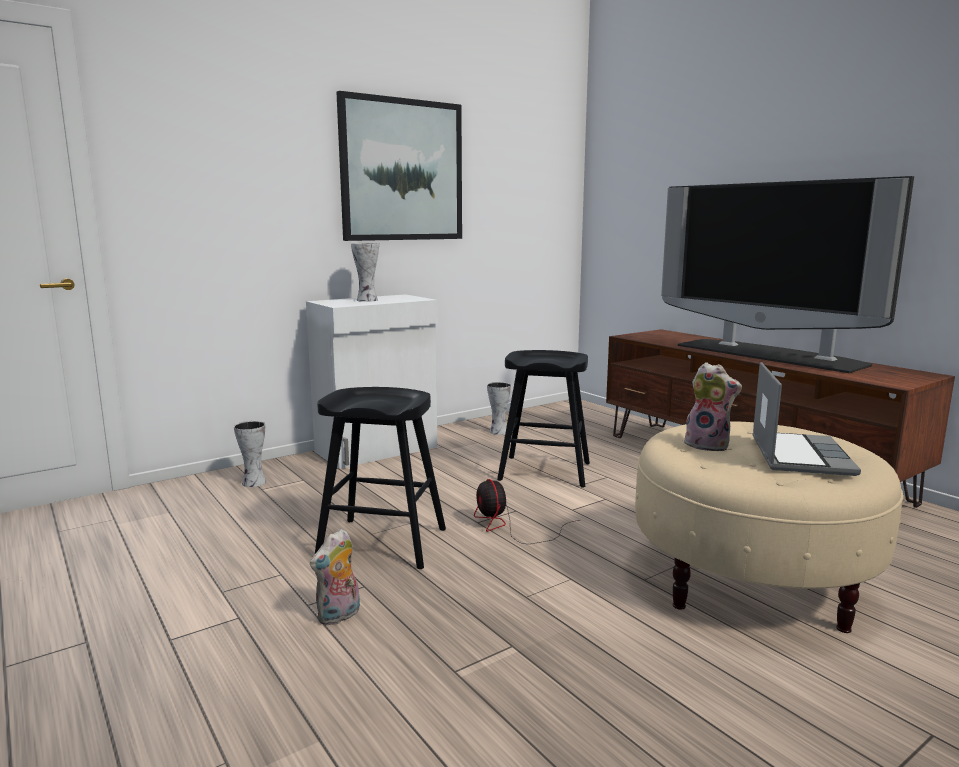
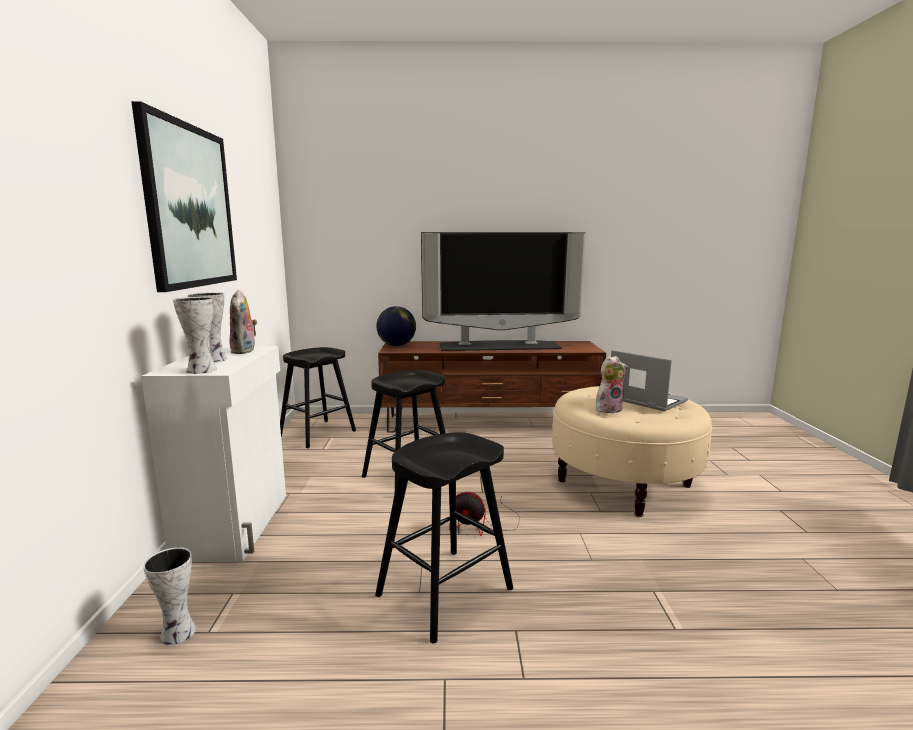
camera: 55 degrees left, 0 degrees up
plush toy [310,529,360,626] -> plush toy moved to [229,290,257,354]
vase [487,382,511,435] -> vase moved to [173,297,217,374]
none -> black stool [280,347,356,448]
none -> globe [376,306,416,346]

